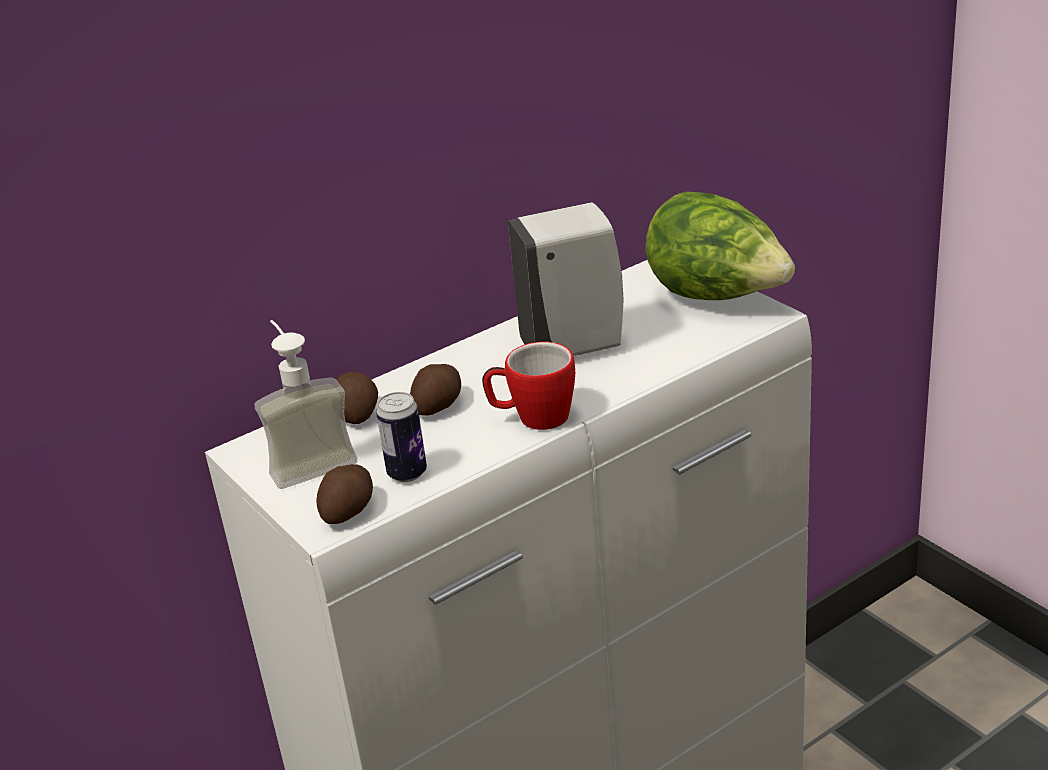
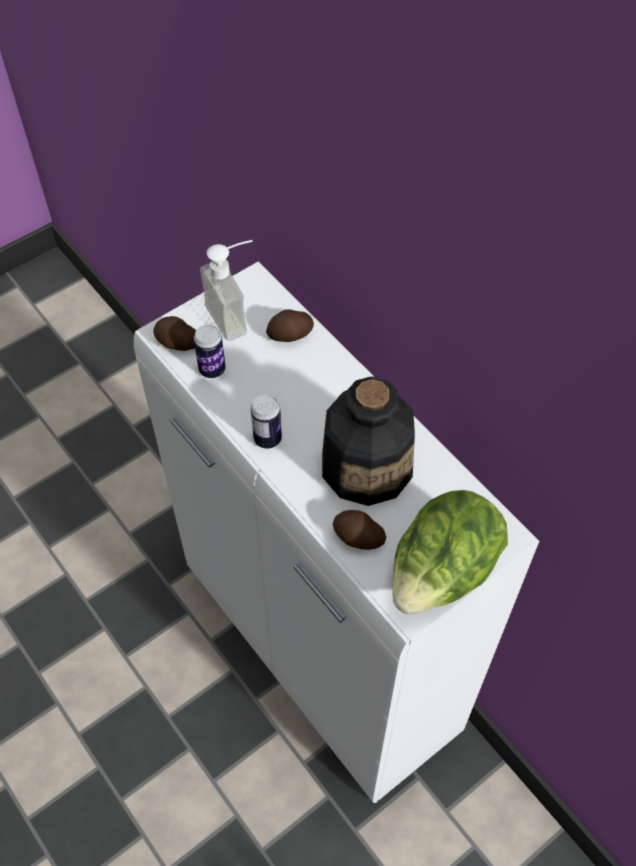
camera: 85 degrees right, 25 degrees up
potato [410,364,461,416] -> potato moved to [333,510,386,550]
mug [482,342,575,430] -> can [251,395,282,449]
white soap dispenser [508,202,624,356] -> bottle [322,376,415,506]

